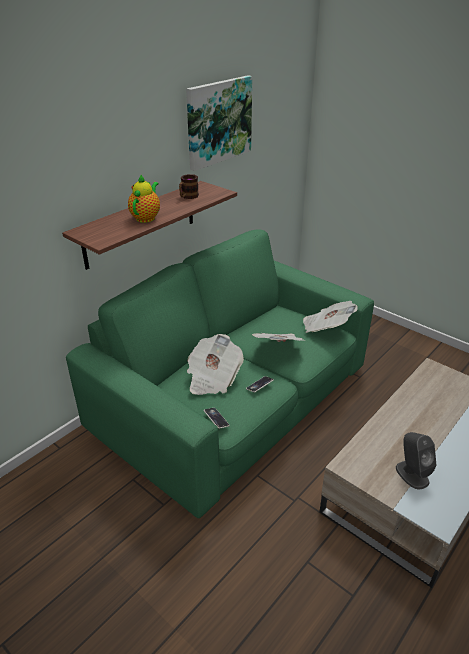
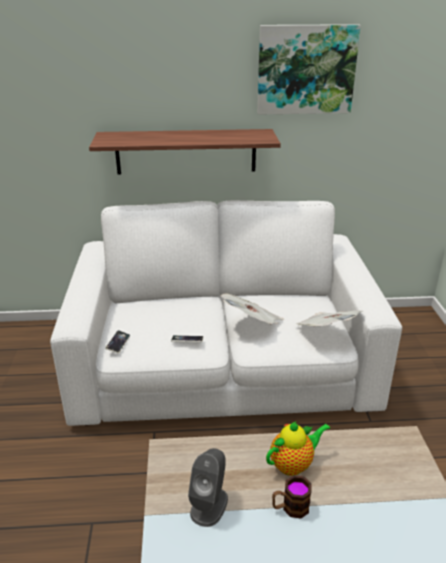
camera: 45 degrees right, 5 degrees down
green sofa [66,229,374,518] -> white sofa [50,200,402,426]
teapot [128,174,160,223] -> teapot moved to [266,421,330,476]
mug [179,174,199,199] -> mug moved to [272,475,312,518]
newspaper [187,334,244,395] -> none

